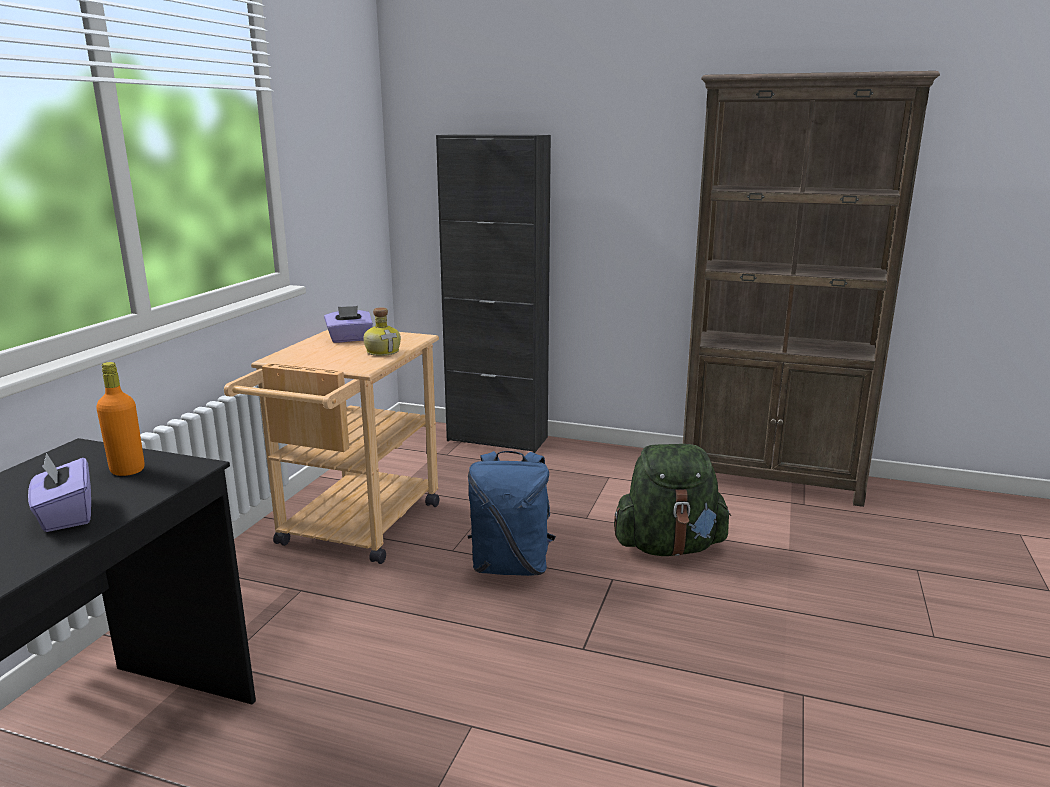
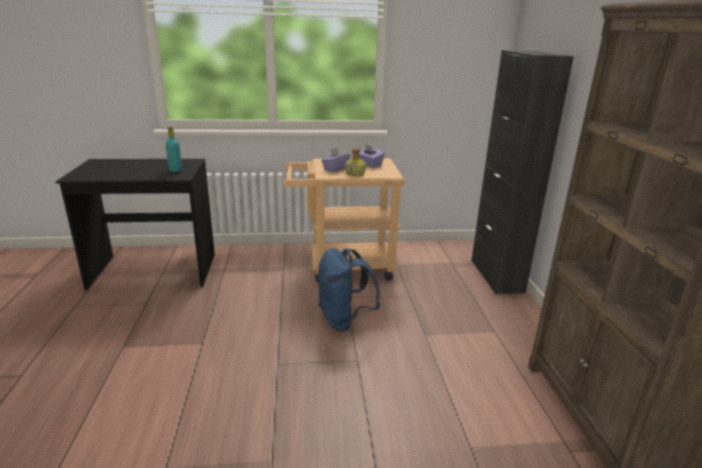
camera: 65 degrees right, 5 degrees up
purple tissue box [28,453,91,532] -> purple tissue box moved to [321,147,350,172]
orange bottle [96,362,145,476] -> turquoise bottle [166,127,182,172]
green backpack [614,444,731,556] -> none

